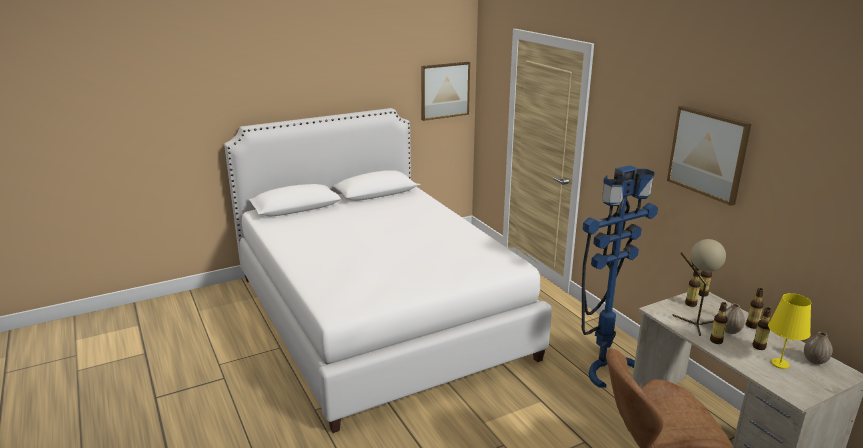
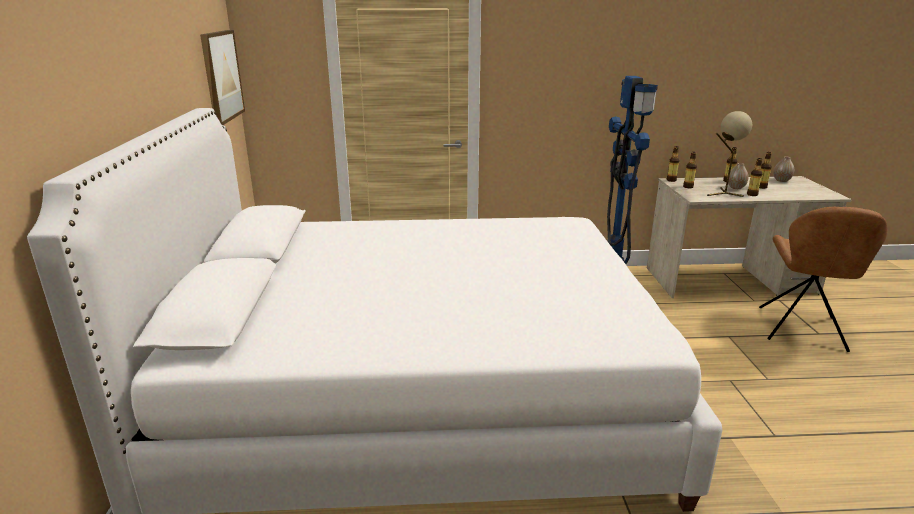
camera: 65 degrees left, 0 degrees up
picture [667,105,752,206] -> none
yellow table lamp [768,293,811,369] -> none

